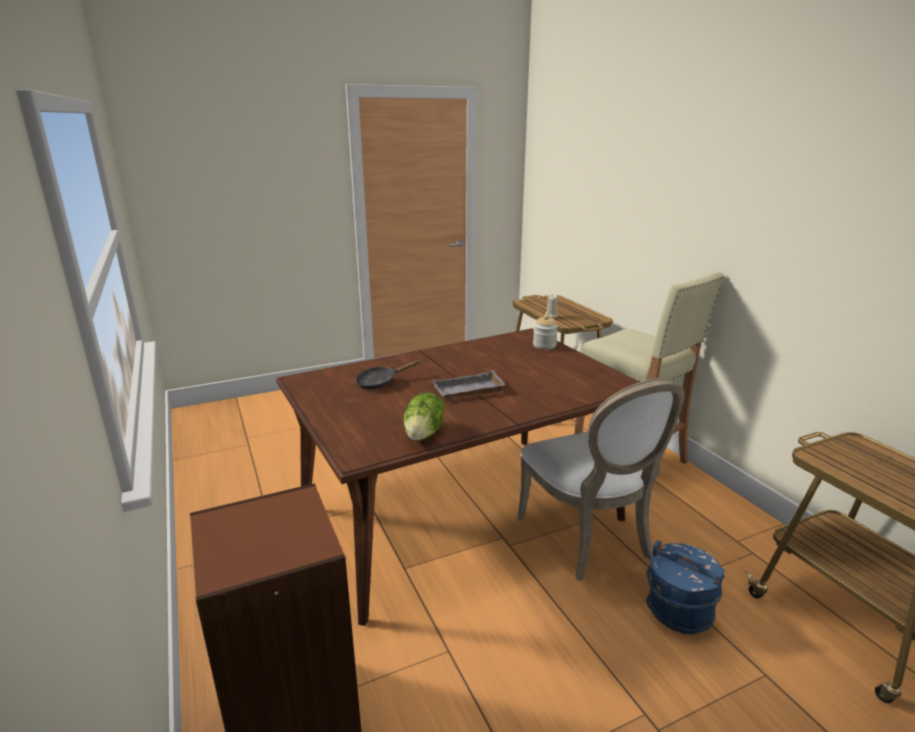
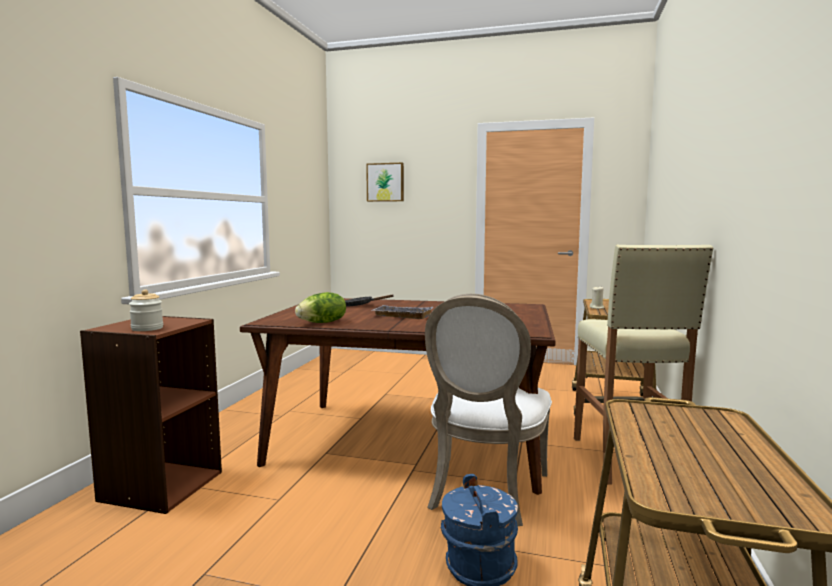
camera: 40 degrees right, 15 degrees down
jar [533,315,558,349] -> jar moved to [129,289,163,331]
none -> picture [366,163,404,202]

